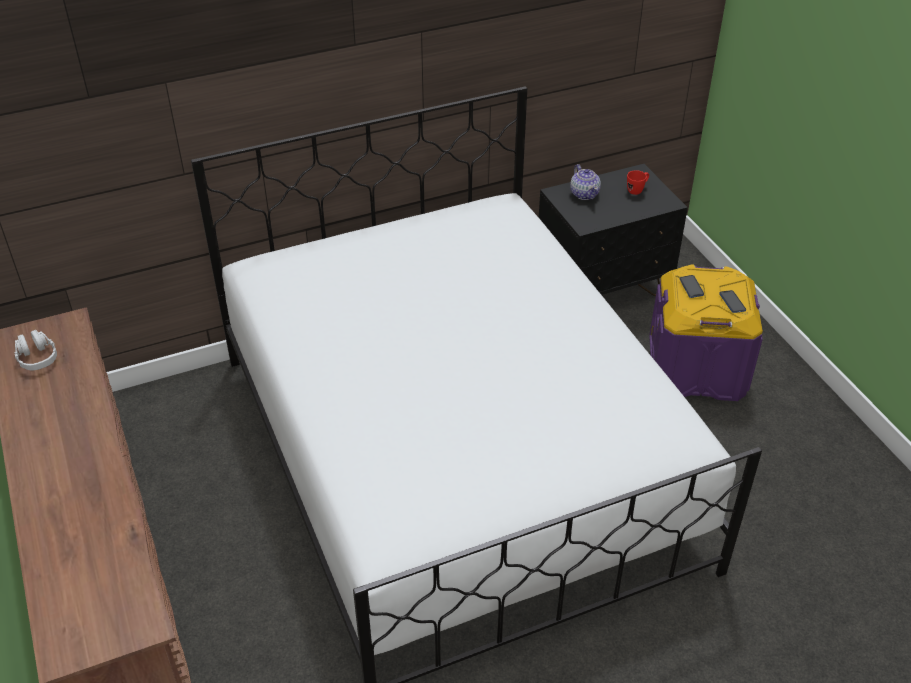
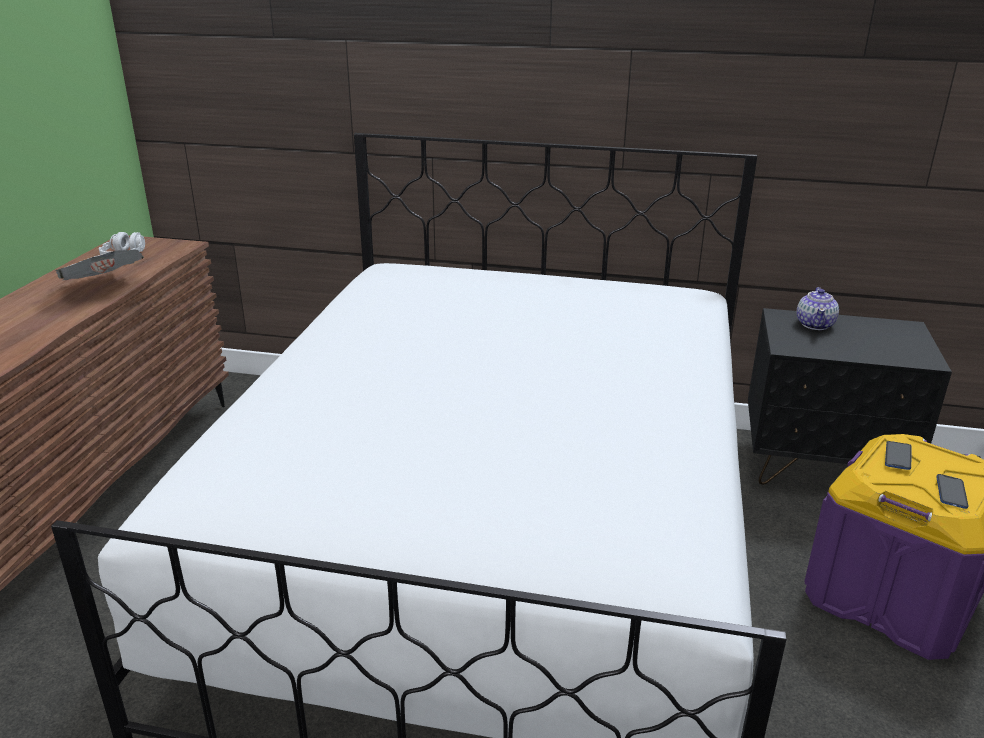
camera: 35 degrees right, 15 degrees down
red mug [627,170,649,195] -> none
none -> newspaper [55,250,144,280]

